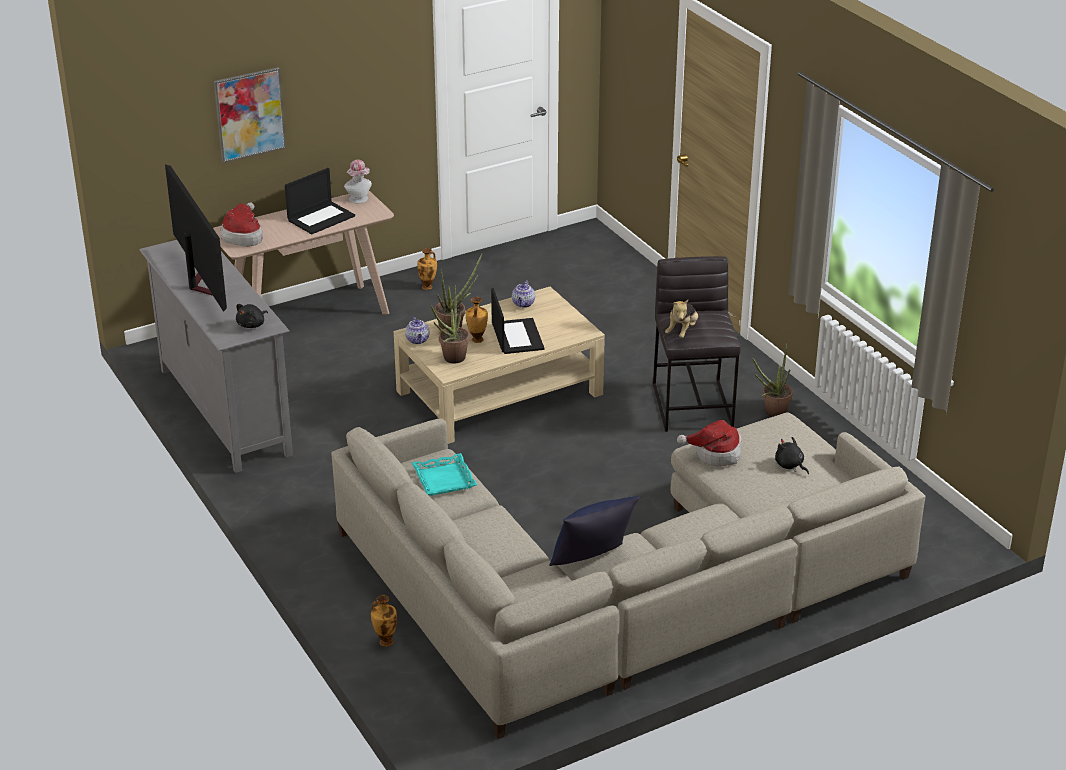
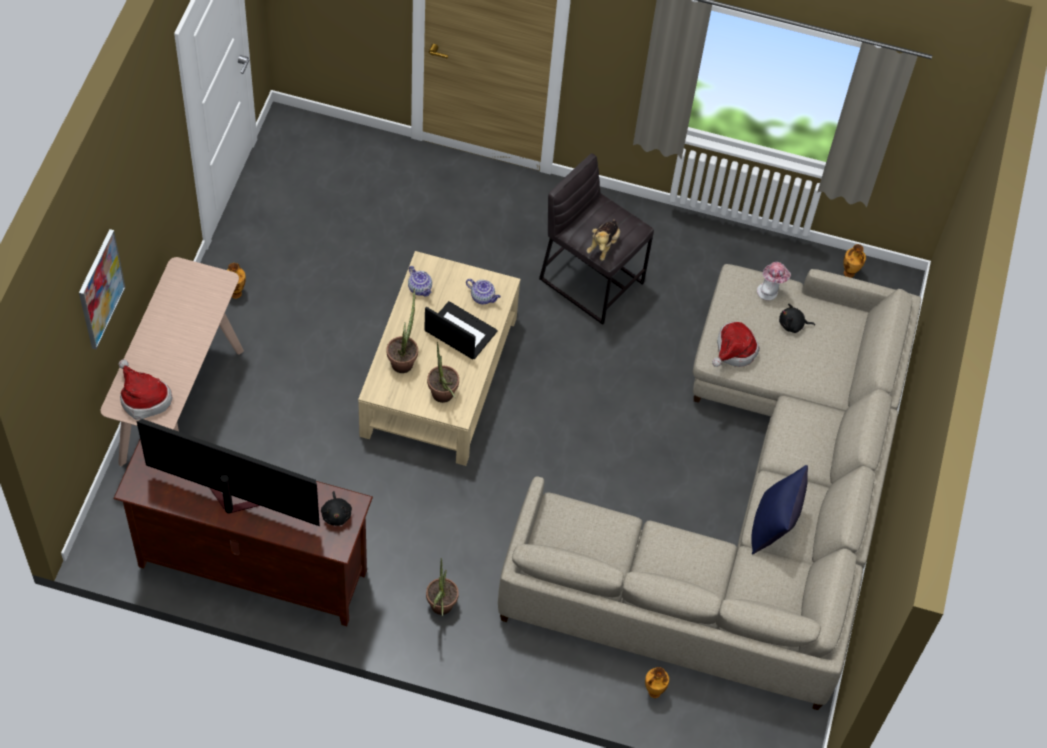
camera: 50 degrees left, 25 degrees up
grey tv stand [139,240,293,473] -> brown tv stand [113,440,373,626]
laptop [285,168,355,234] -> none
hat [344,160,372,203] -> hat moved to [757,262,791,300]
teapot [405,316,430,344] -> teapot moved to [466,279,501,305]
turquoise tray [412,453,477,496] -> none
vase [466,297,488,343] -> vase moved to [844,244,866,278]
plush toy [665,300,698,338] -> plush toy turned 45 degrees clockwise [586,219,620,261]
potted plant [752,343,793,417] -> potted plant moved to [426,558,459,617]

